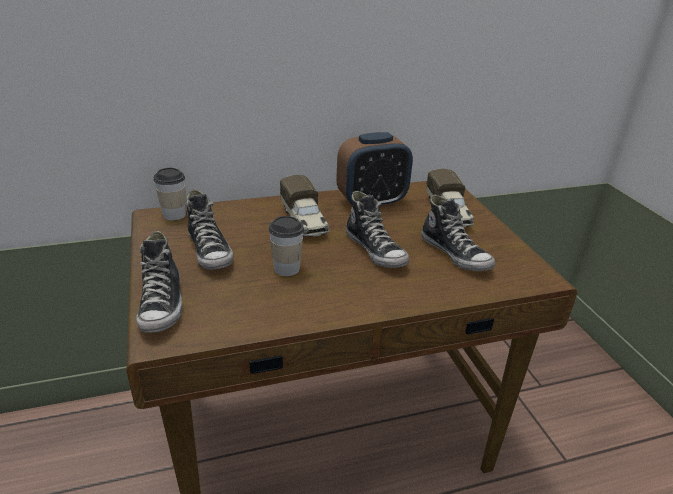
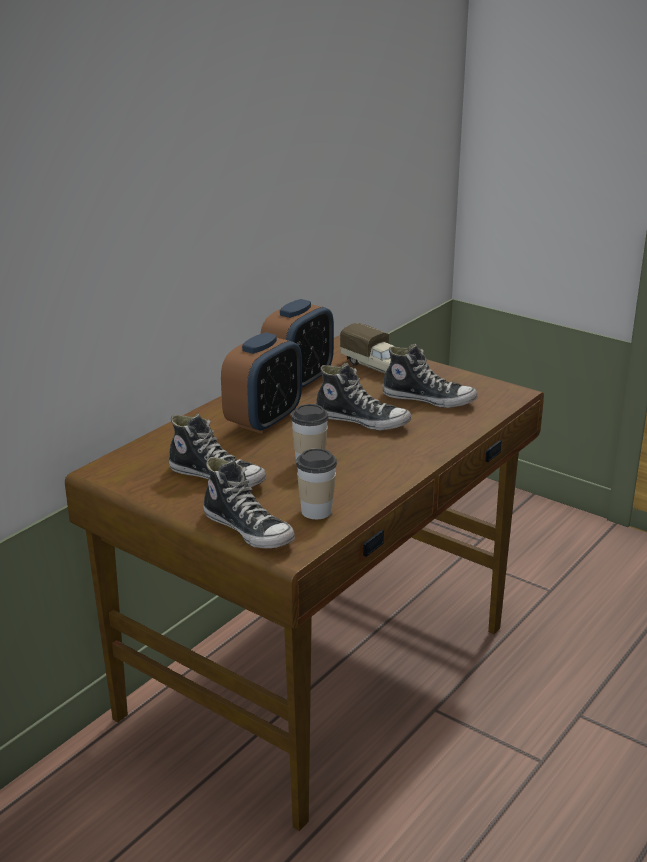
camera: 35 degrees left, 5 degrees down
cup [154,168,186,220] -> cup moved to [296,448,337,519]
toy truck [280,175,330,237] -> alarm clock [221,332,302,434]

